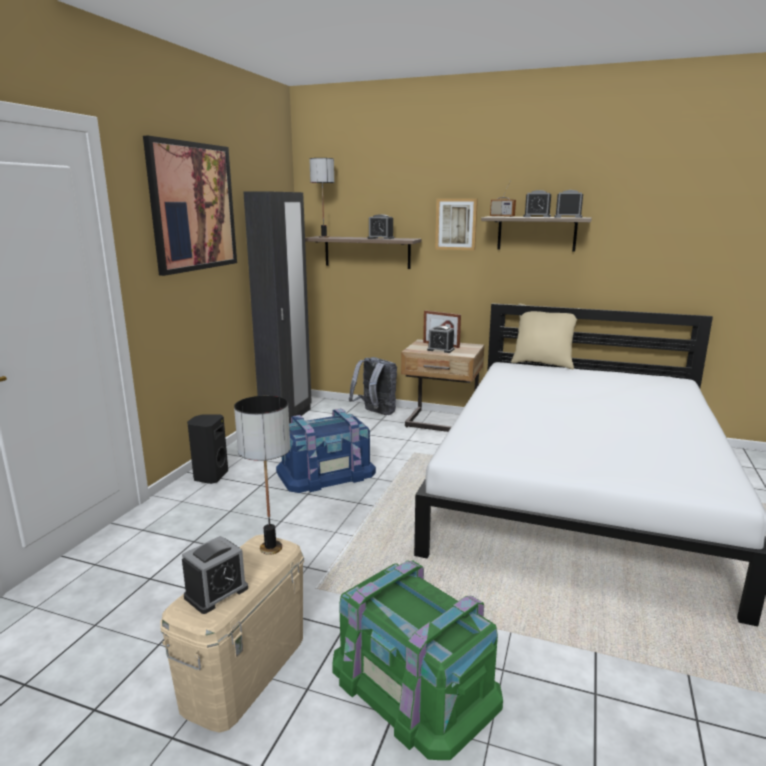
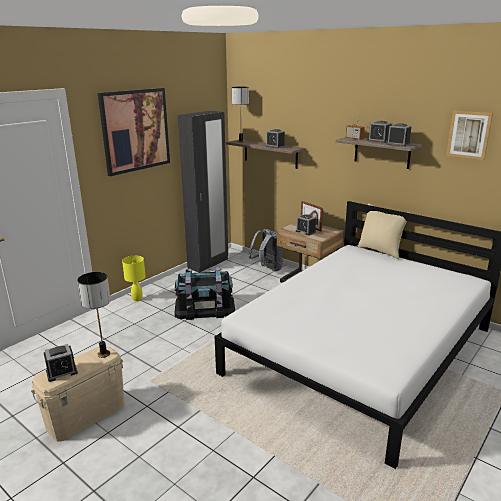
camera: 20 degrees right, 5 degrees up
black speaker [187,414,228,484] -> yellow table lamp [122,256,146,301]
blue storage box [276,408,376,493] -> black storage box [174,267,235,320]
green storage box [332,560,503,760] -> none
picture [435,199,478,250] -> picture moved to [446,111,493,160]

